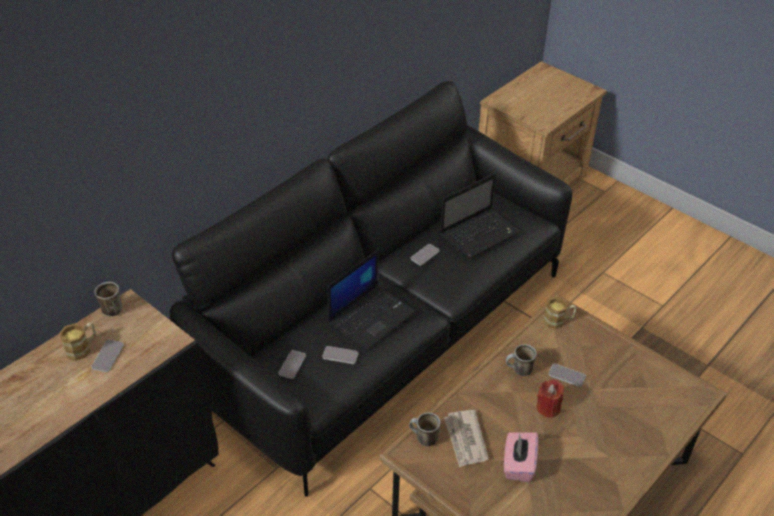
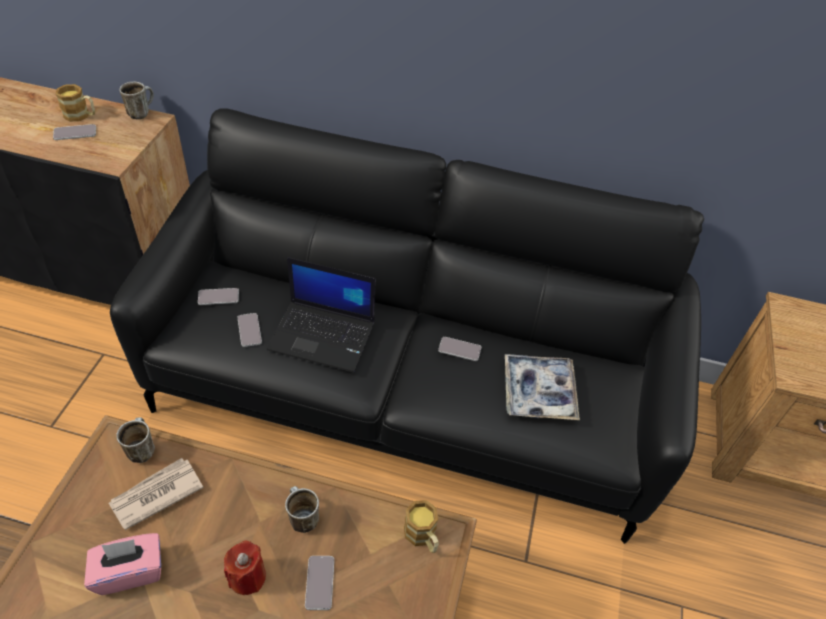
camera: 60 degrees right, 5 degrees up
laptop [440,173,521,259] -> tray [505,354,580,420]

